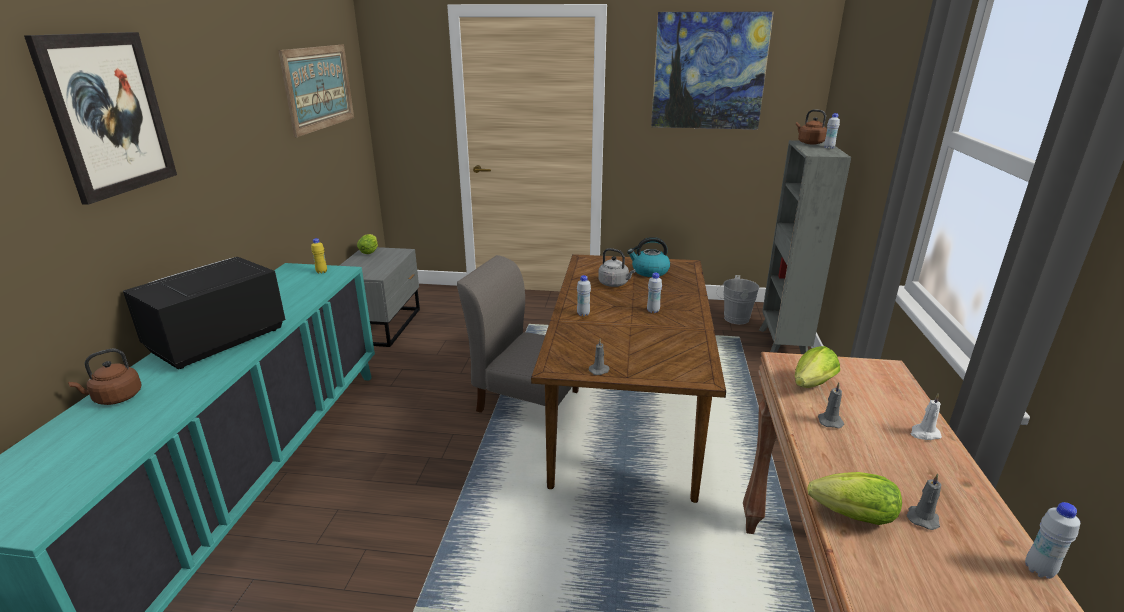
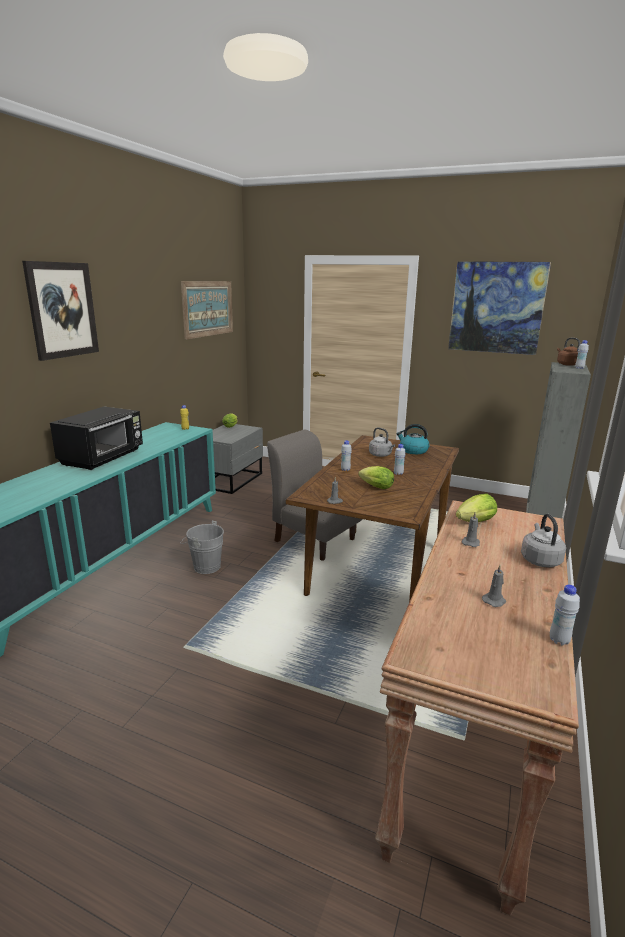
camera: 15 degrees right, 5 degrees down
brown kettle [68,349,141,405] -> none
black microwave [123,257,286,369] -> black microwave turned 150 degrees clockwise [50,407,143,470]
grey bucket [716,275,759,325] -> grey bucket moved to [180,521,224,574]
lettuce [807,472,902,525] -> lettuce moved to [358,466,394,489]
white candle [911,394,942,440] -> grey kettle [521,514,566,568]

